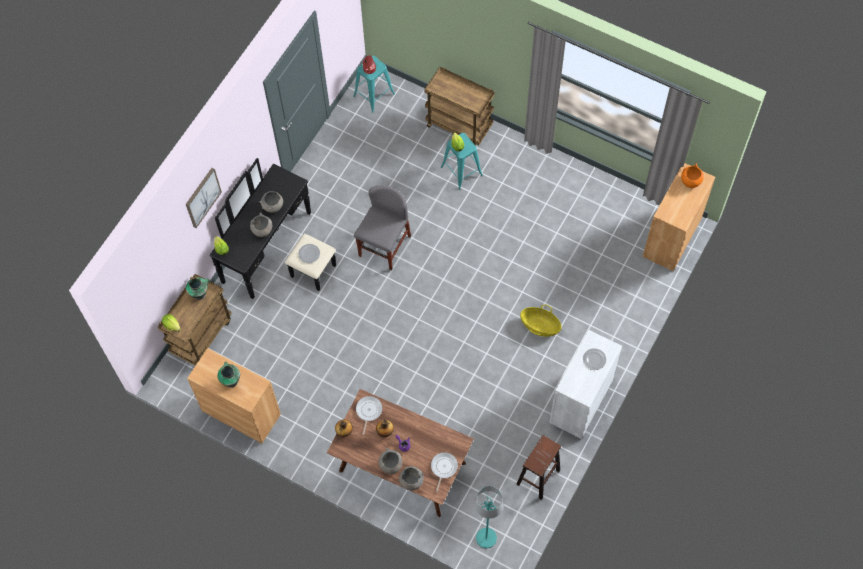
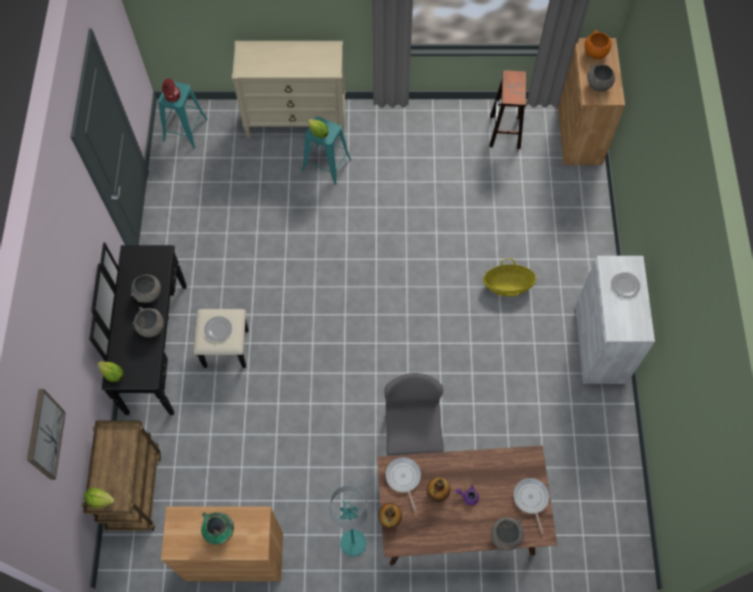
camera: 30 degrees left, 0 degrees up
picture [186,168,222,228] -> picture moved to [27,389,66,480]
vase [186,277,210,300] -> none
grey chair [354,186,411,270] -> grey chair moved to [384,373,444,456]
grey bowl [379,448,402,474] -> grey bowl moved to [587,64,615,91]
brown cart [425,67,495,146] -> beige dresser [232,41,345,137]
turquoise floor lamp [475,486,503,548] -> turquoise floor lamp moved to [329,486,368,557]
brown stool [516,435,561,500] -> brown stool moved to [489,70,526,149]

